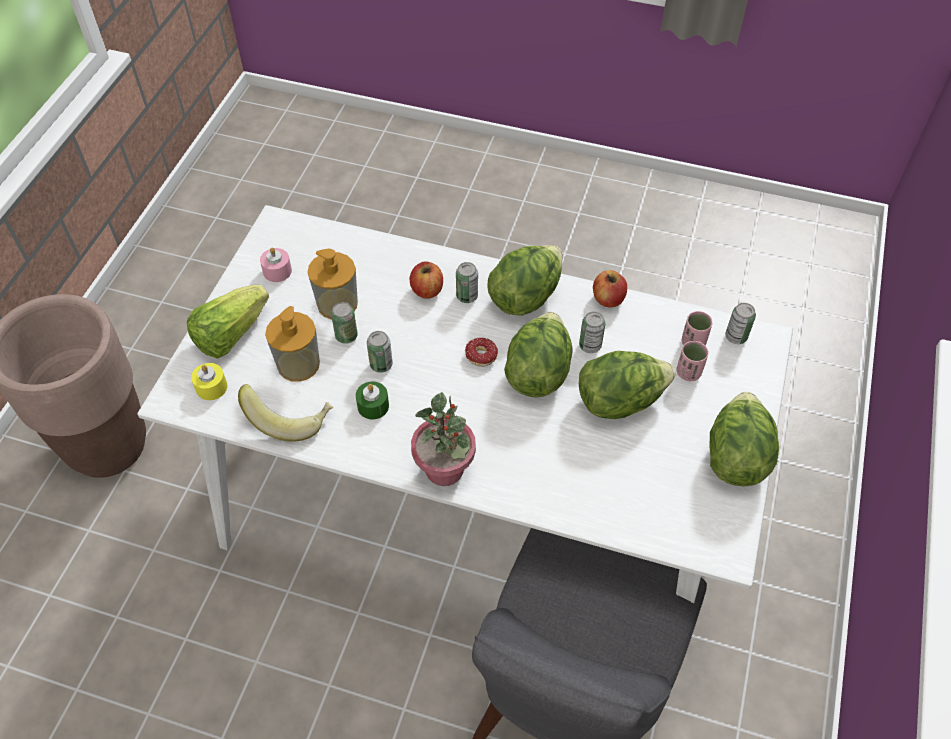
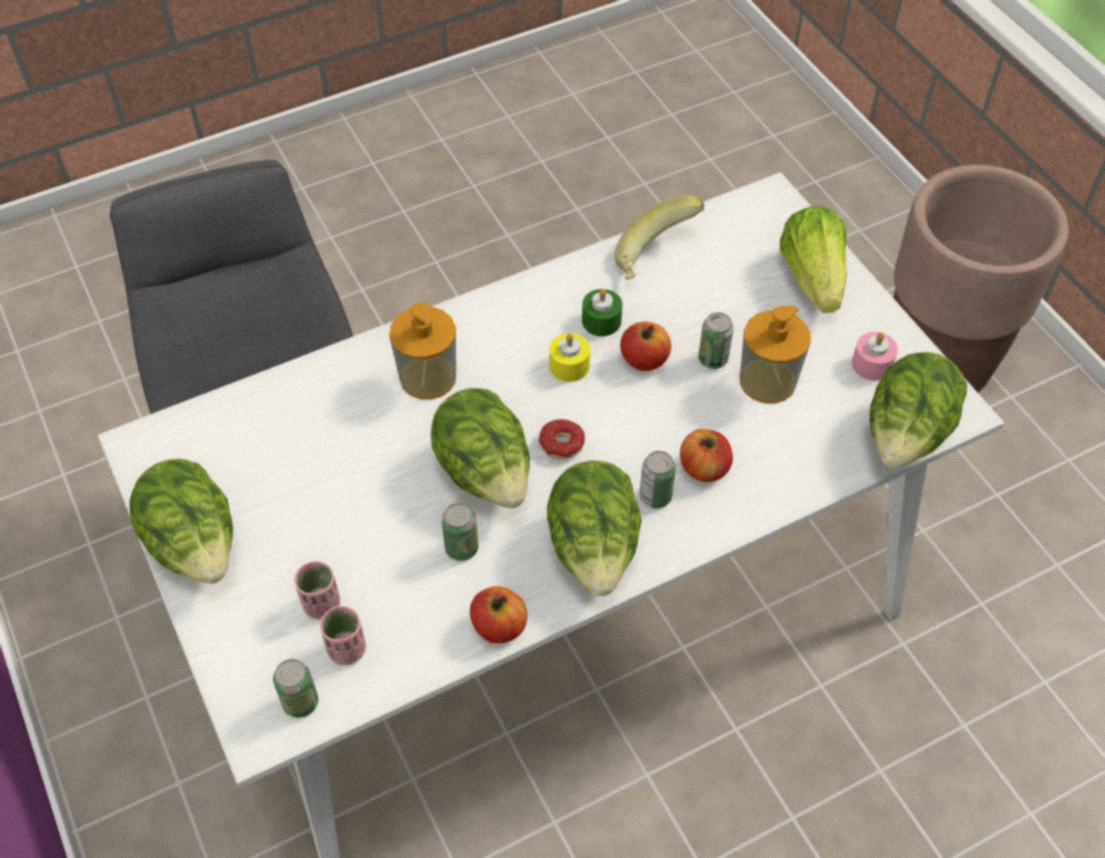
camera: 135 degrees right, 0 degrees up
yellow candle [191,363,227,400] -> yellow candle moved to [549,333,590,382]
soap dispenser [265,306,320,382] -> soap dispenser moved to [389,302,456,400]
can [367,331,393,373] -> apple [620,321,671,371]
potted plant [411,392,476,486] -> none
lettuce [579,351,676,419] -> lettuce moved to [869,352,967,468]

